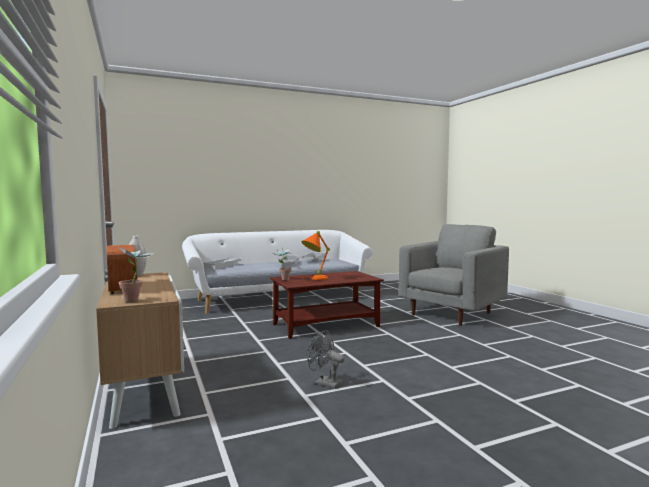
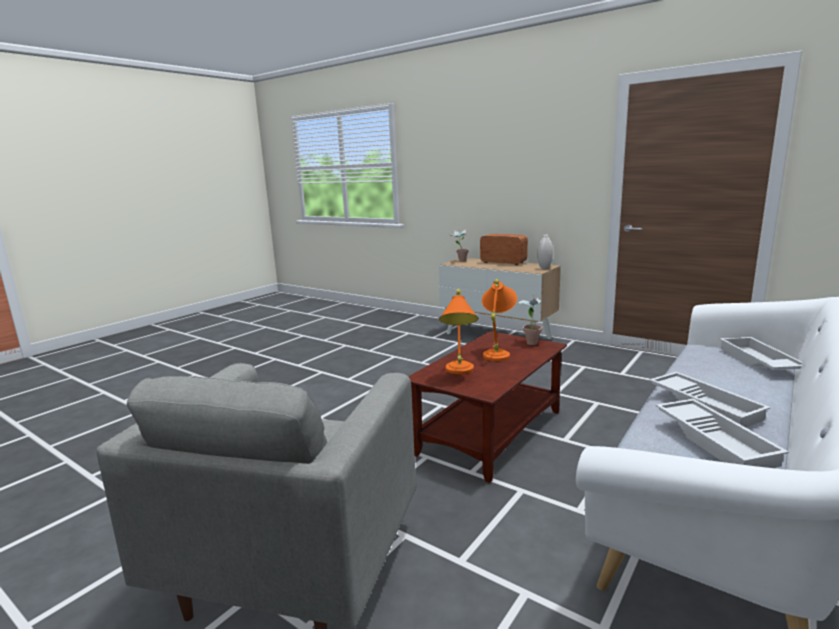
camera: 150 degrees right, 10 degrees up
grey fan [307,330,345,389] -> none
none -> orange table lamp [439,289,479,374]

